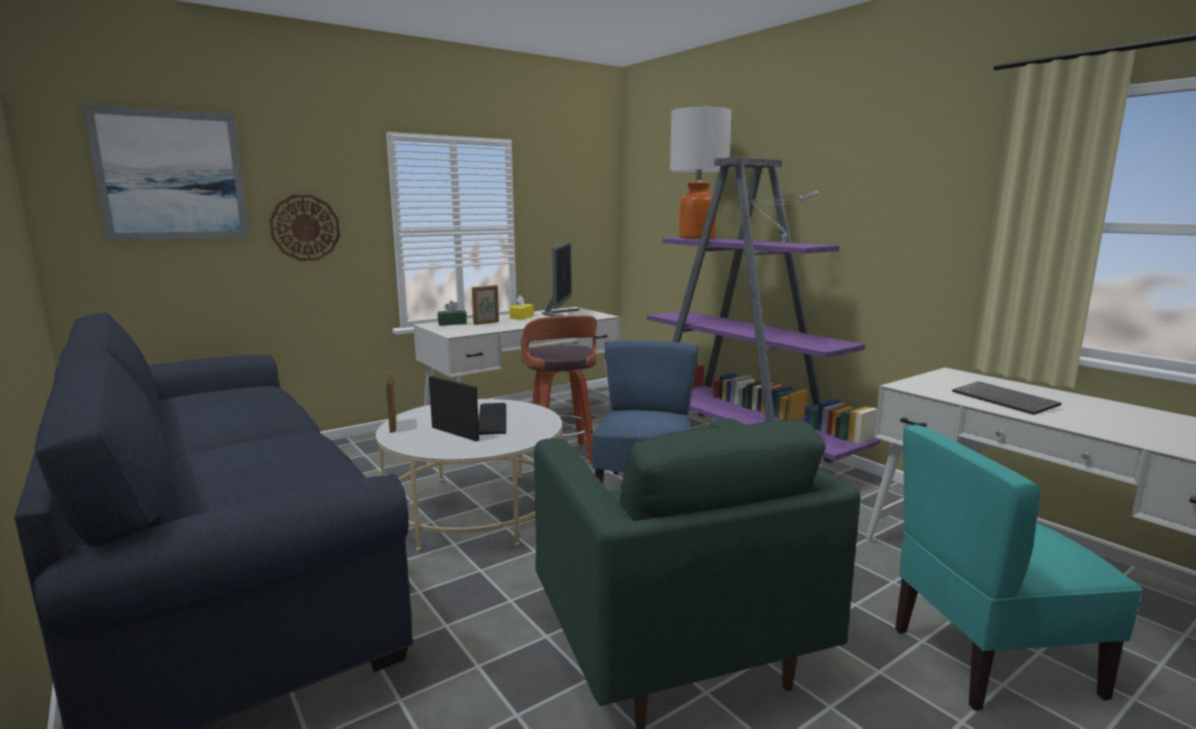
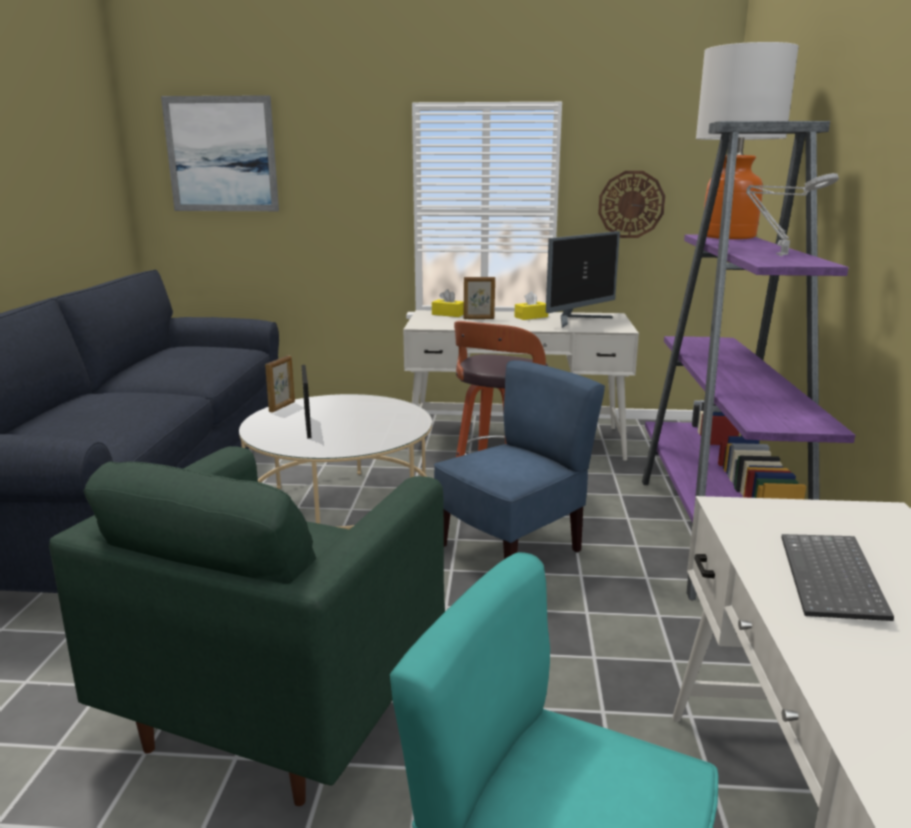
camera: 40 degrees right, 5 degrees up
wall clock [269,195,340,261] -> wall clock moved to [598,171,665,238]
green tissue box [438,301,467,326] -> yellow tissue box [432,289,464,317]
keyboard [478,403,506,435] -> none

